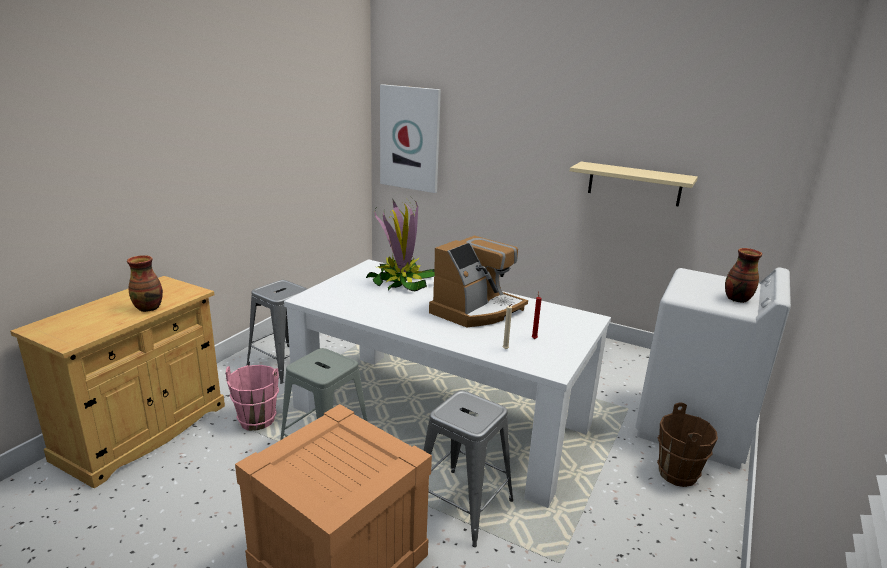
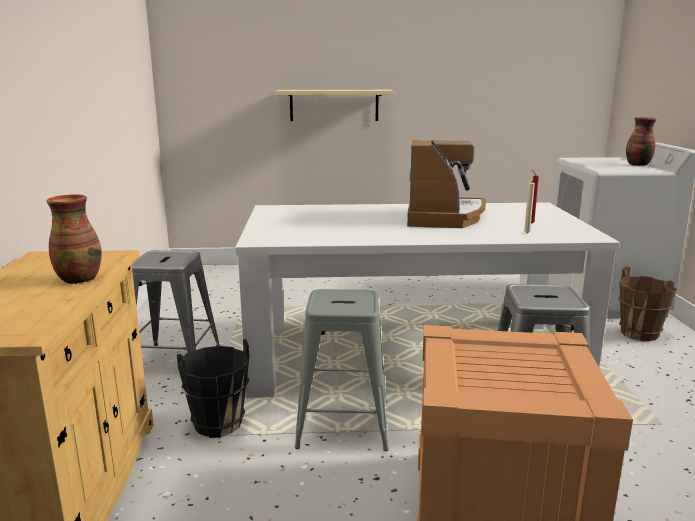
camera: 30 degrees left, 5 degrees down
pink bucket [226,365,279,431] -> black bucket [177,339,249,438]
potted plant [366,199,435,291] -> none
picture [380,84,441,193] -> none
beige shelf [570,162,698,207] -> beige shelf moved to [275,90,395,121]

